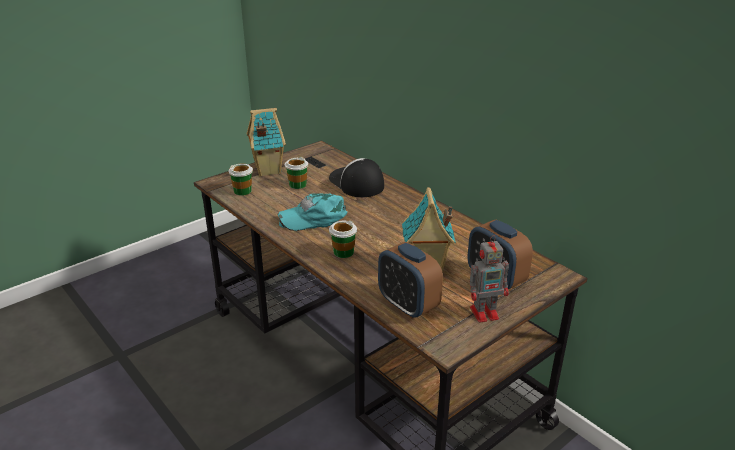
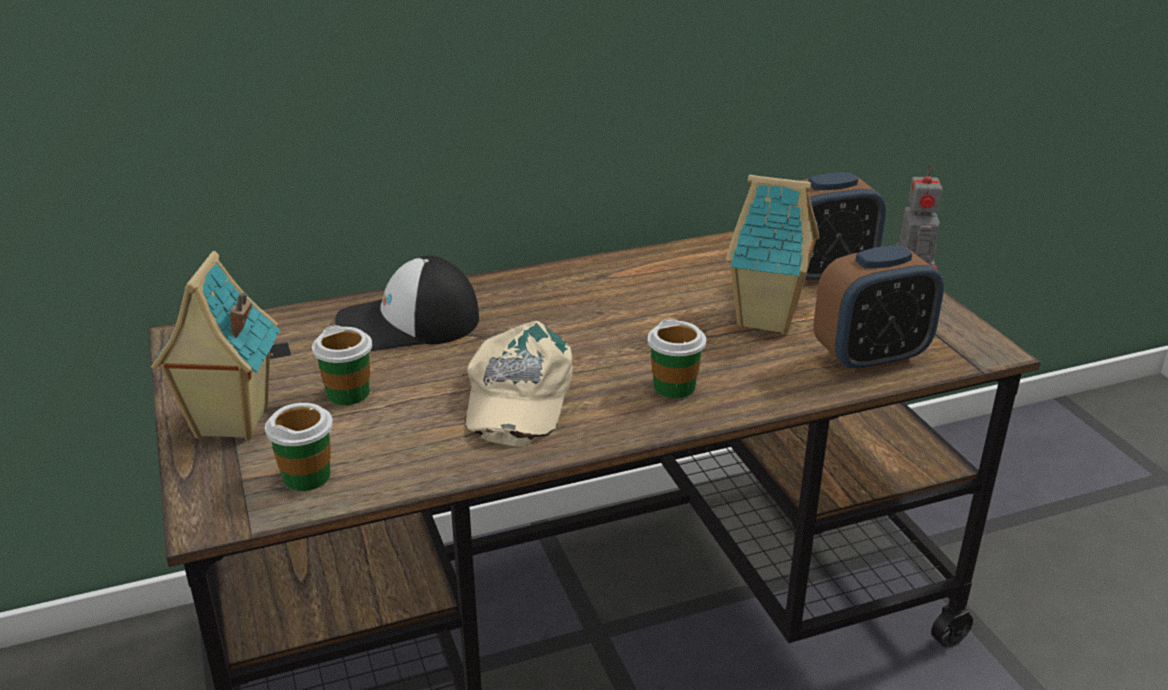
camera: 70 degrees left, 0 degrees up
turquoise cap [277,193,347,231] -> beige cap [465,321,573,446]

